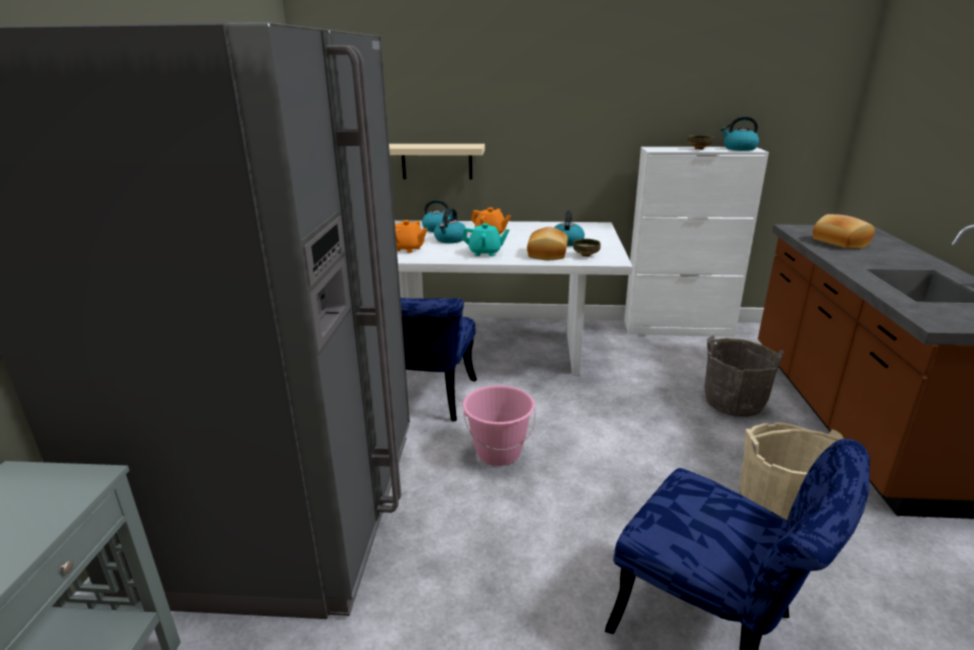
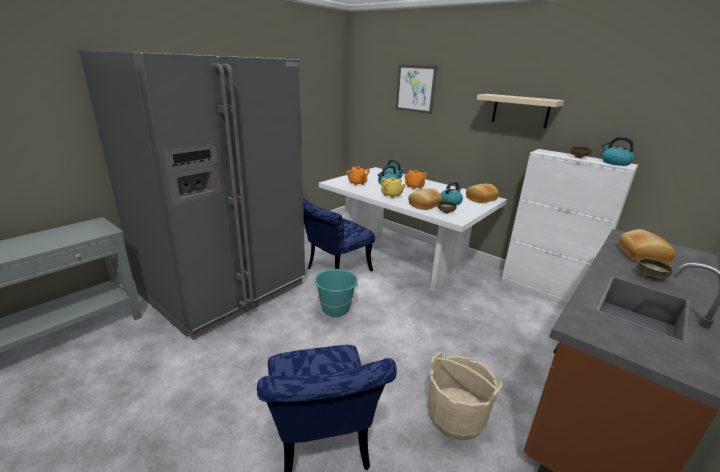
camera: 35 degrees right, 0 degrees up
beige shelf [389,144,485,179] -> beige shelf moved to [477,94,564,128]
turquoise teapot [462,223,509,256] -> yellow teapot [380,177,406,198]
pink bucket [463,385,536,466] -> turquoise bucket [314,269,358,317]
grey bucket [704,335,784,417] -> none
none -> picture [396,64,437,114]
none -> bread [466,184,499,203]
none -> bowl [637,258,673,279]

